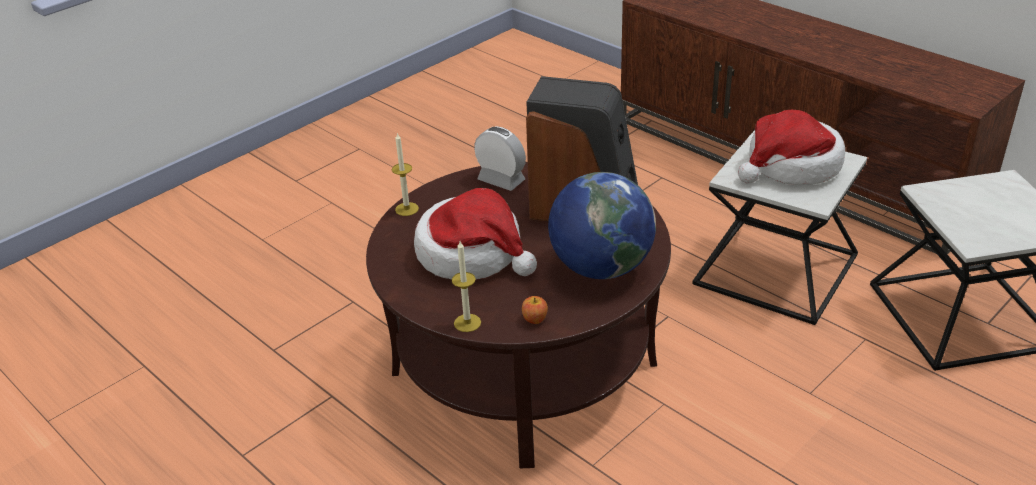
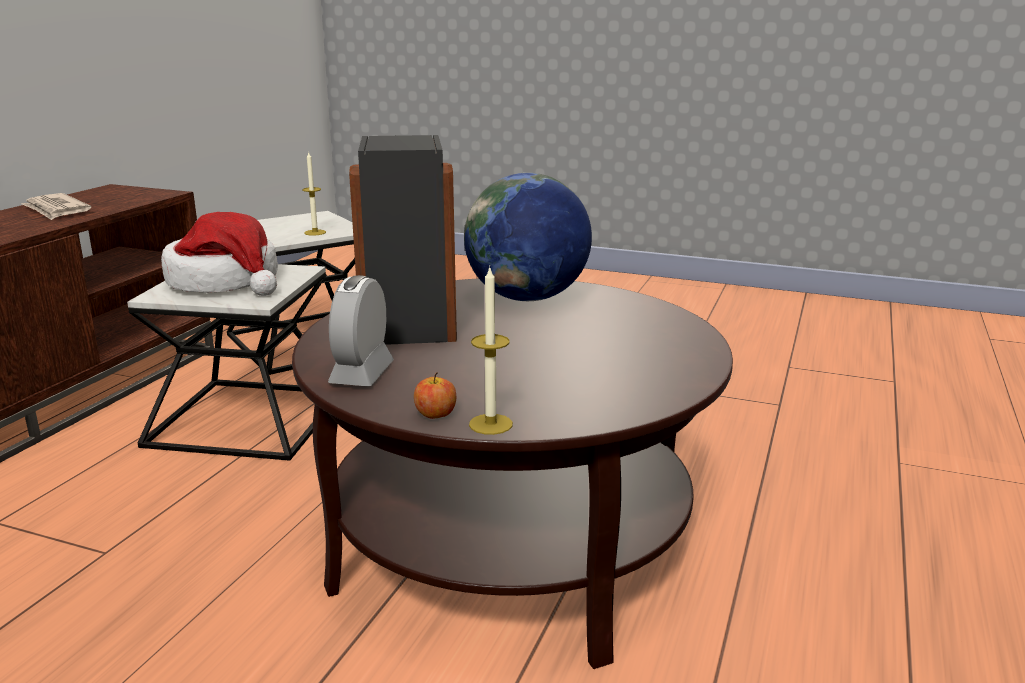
camera: 115 degrees left, 15 degrees down
hat [414,188,537,279] -> none
candle [452,241,481,332] -> candle moved to [302,151,326,236]
apple [522,296,548,324] -> apple moved to [414,372,456,419]
none -> newspaper [22,193,91,220]

